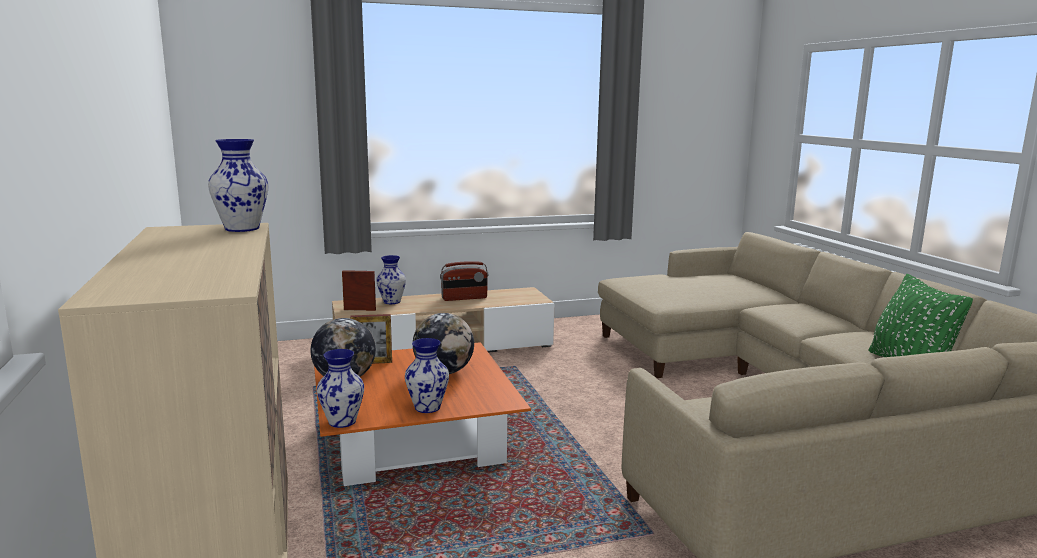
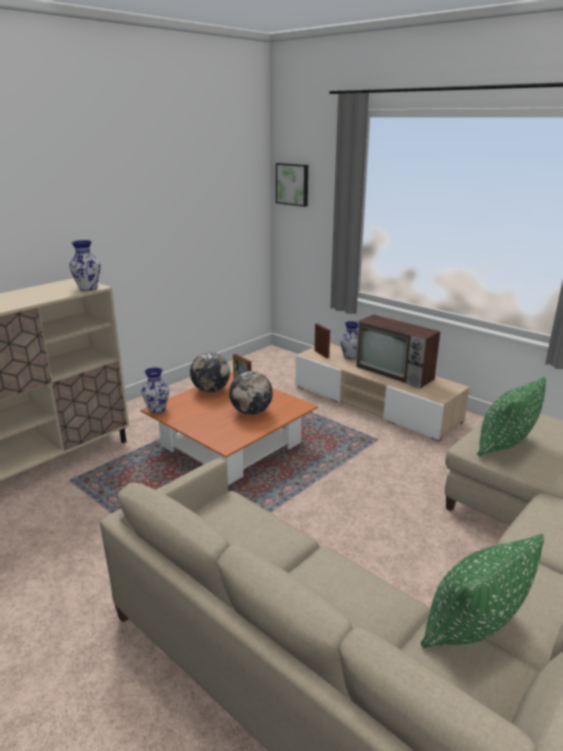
camera: 60 degrees right, 10 degrees up
vase [405,338,449,413] -> none
radio [440,261,488,301] -> television [356,315,440,388]
none -> picture [276,163,308,207]
none -> green pillow [477,377,546,457]

